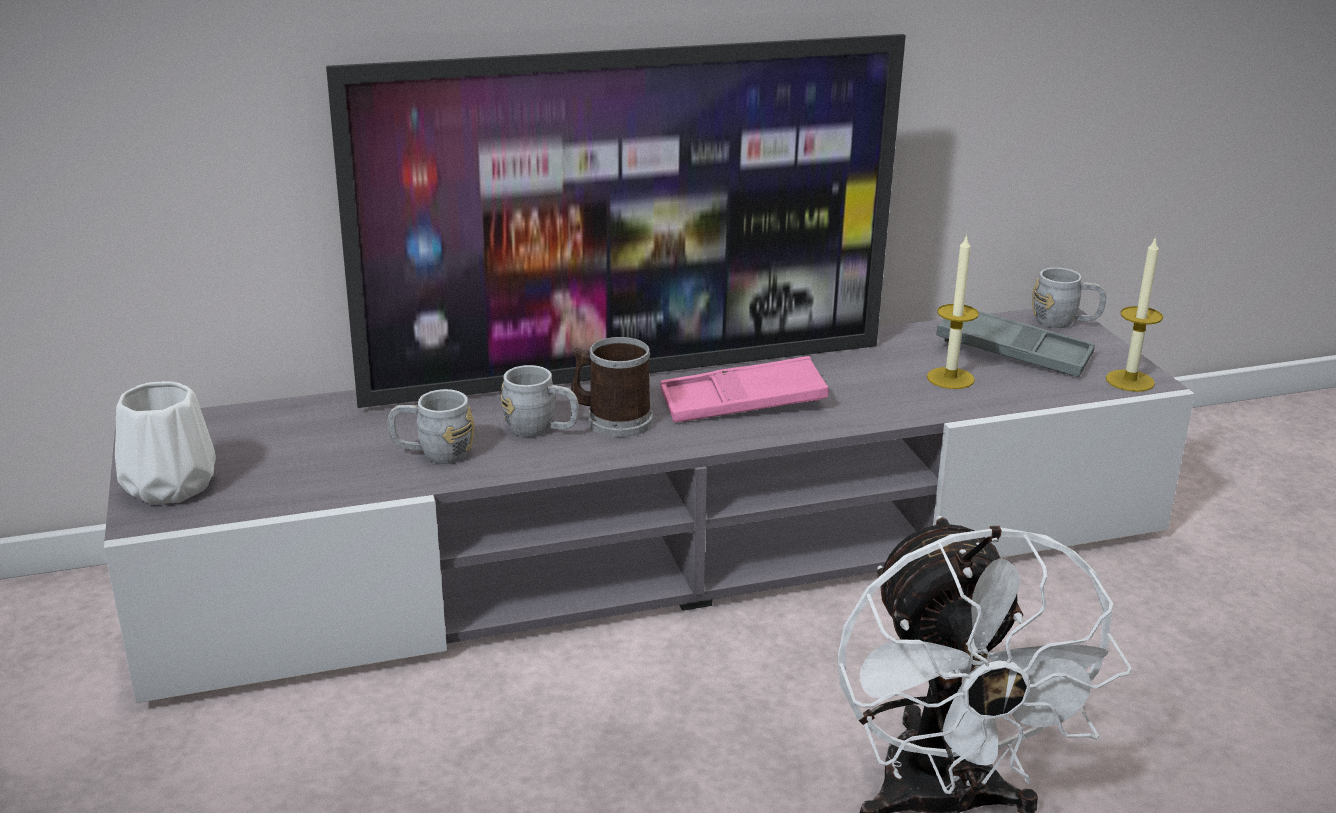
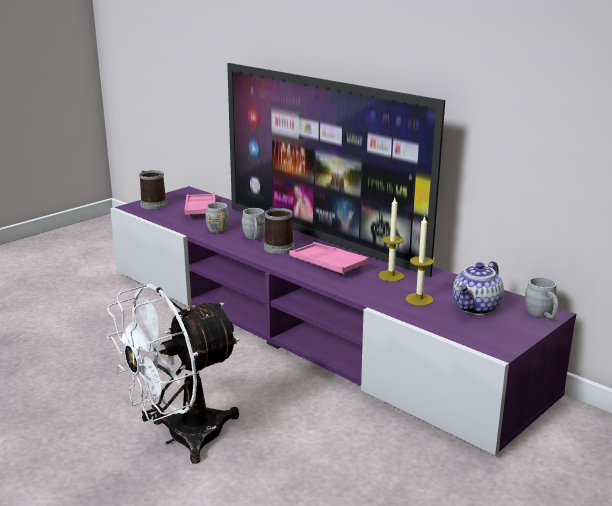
camera: 60 degrees right, 5 degrees down
grey tv stand [104,308,1195,703] -> purple tv stand [110,186,576,455]
white vase [115,381,216,504] -> mug [139,170,167,209]
grey tray [936,310,1095,377] -> teapot [453,261,504,315]
candle [1106,236,1163,392] -> candle moved to [378,198,404,281]
none -> pink tray [184,193,215,217]

